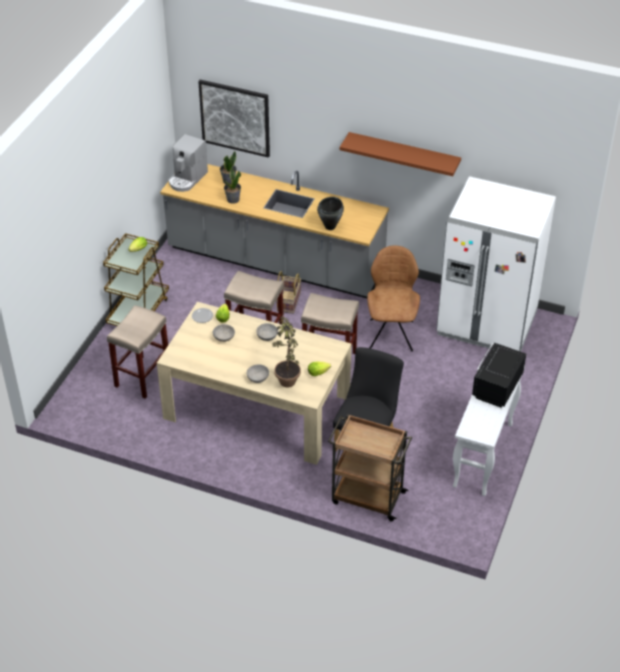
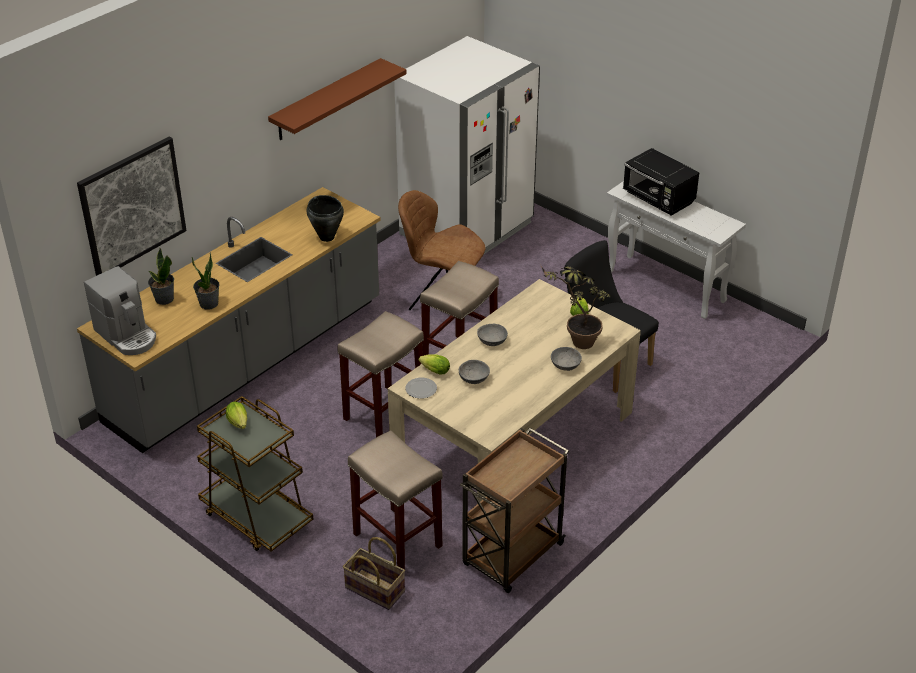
camera: 70 degrees left, 5 degrees down
basket [277,271,301,314] -> basket moved to [343,537,405,610]
brown cart [328,414,412,522] -> brown cart moved to [460,428,569,593]

